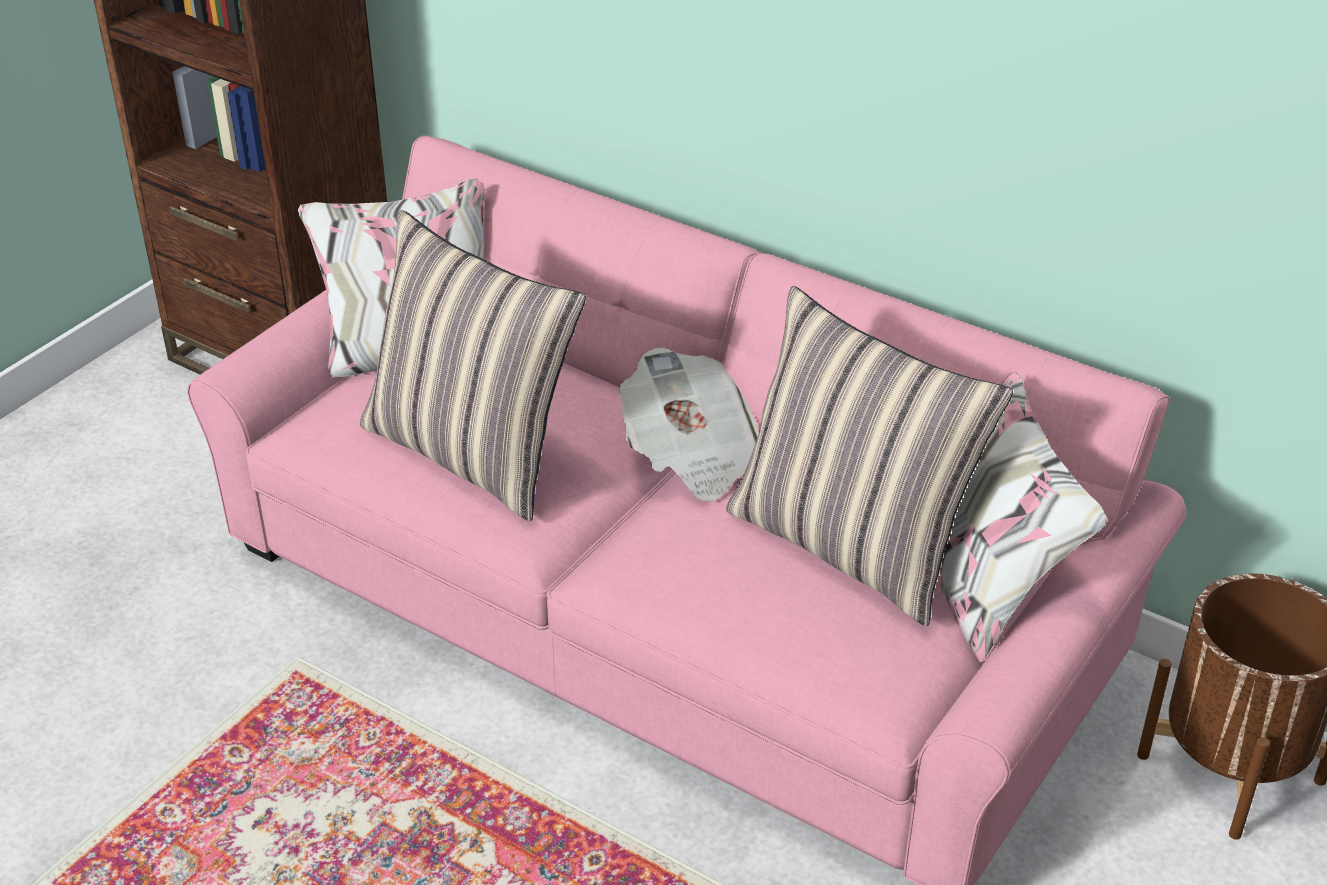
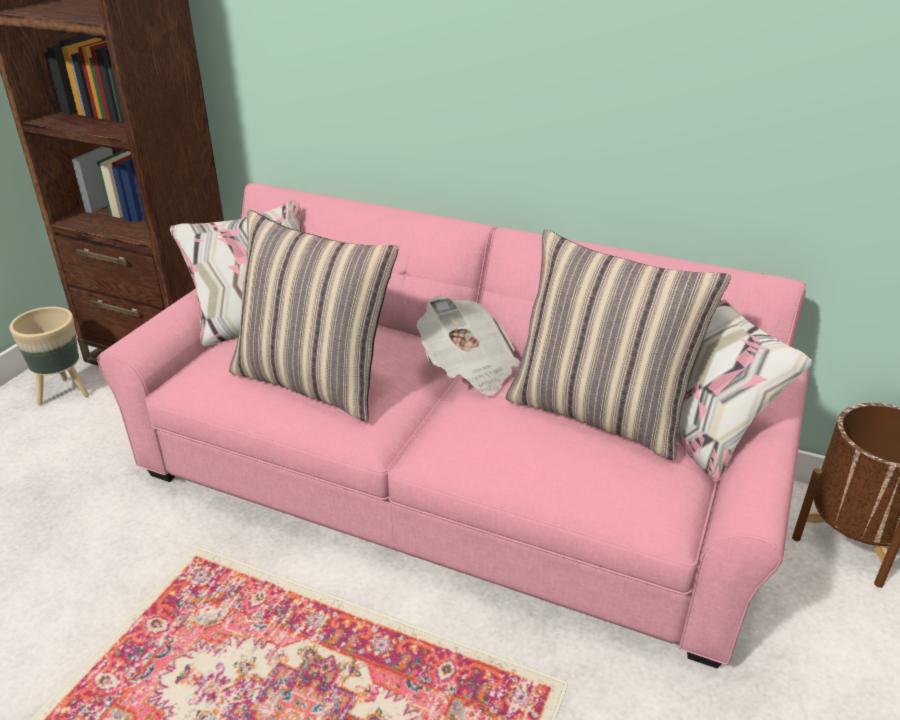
camera: 10 degrees left, 5 degrees down
none -> beige planter [9,307,89,405]

